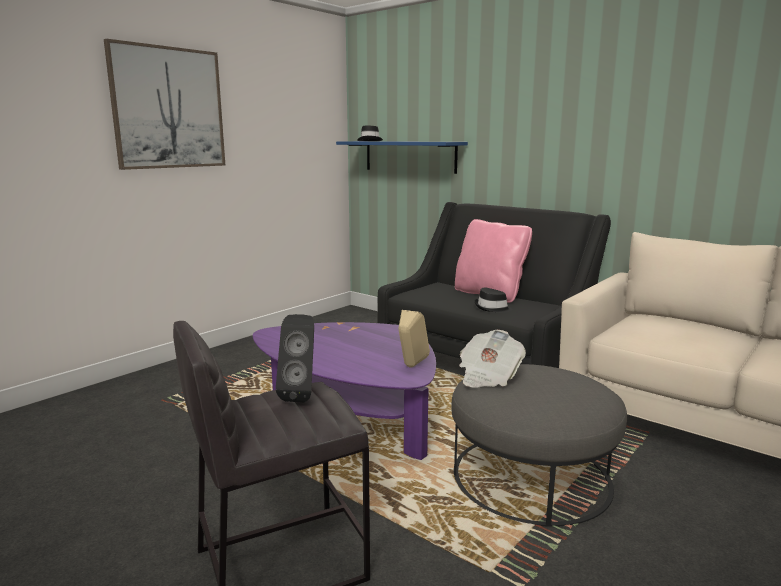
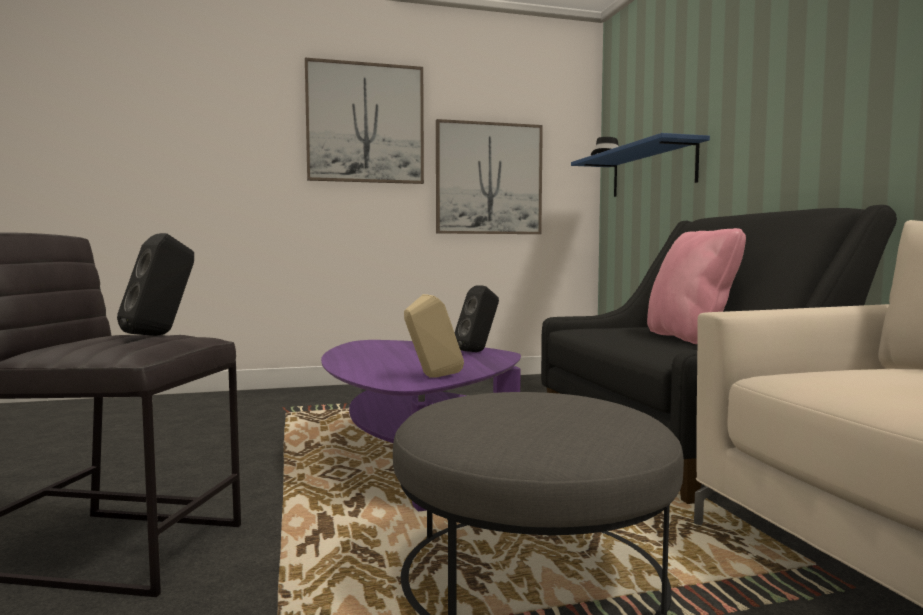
camera: 35 degrees right, 10 degrees down
newspaper [459,330,526,388] -> none
black hat [474,288,512,313] -> none
none -> picture [436,119,543,234]
none -> black speaker [455,285,499,352]

